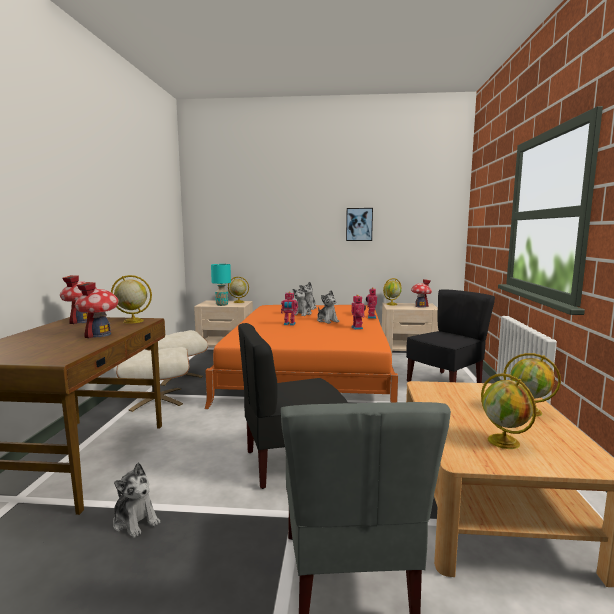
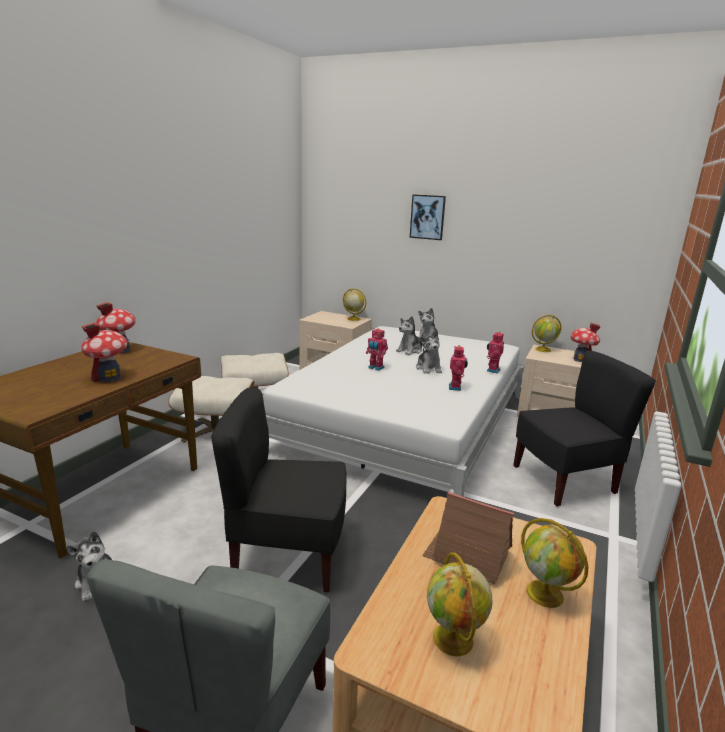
camera: 20 degrees right, 10 degrees up
globe [111,275,152,324] -> none
orange bed [204,305,398,409] -> white bed [263,326,524,497]
turquoise table lamp [211,264,231,306] -> none
picture [346,208,373,241] -> picture moved to [410,194,446,240]
none -> toy house [422,492,514,584]

